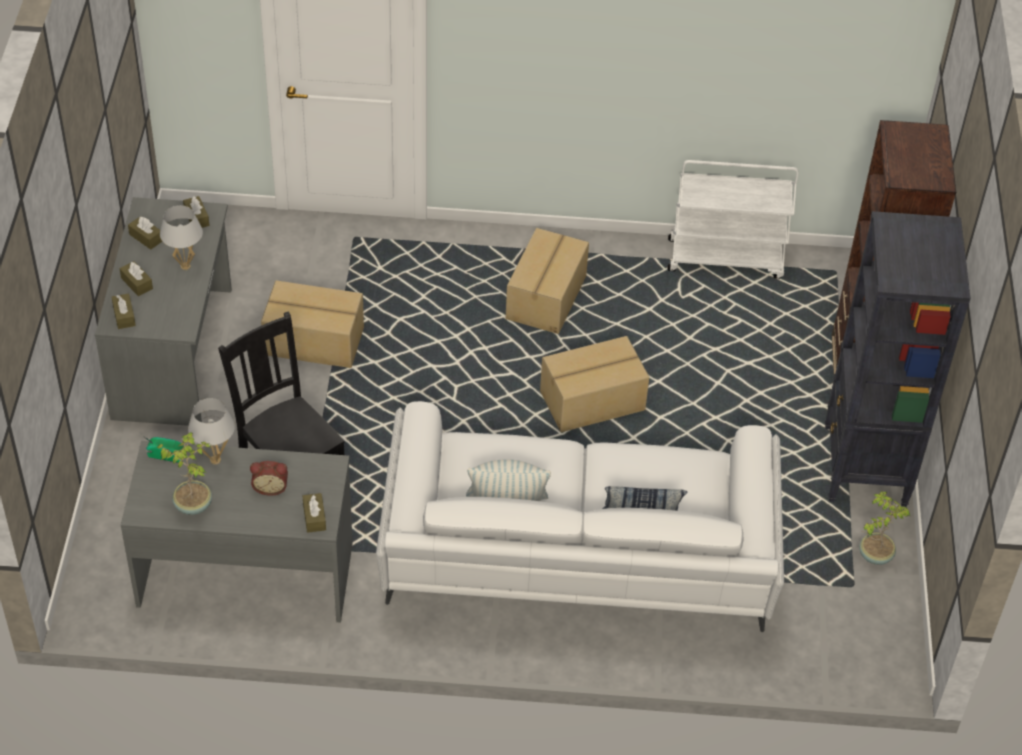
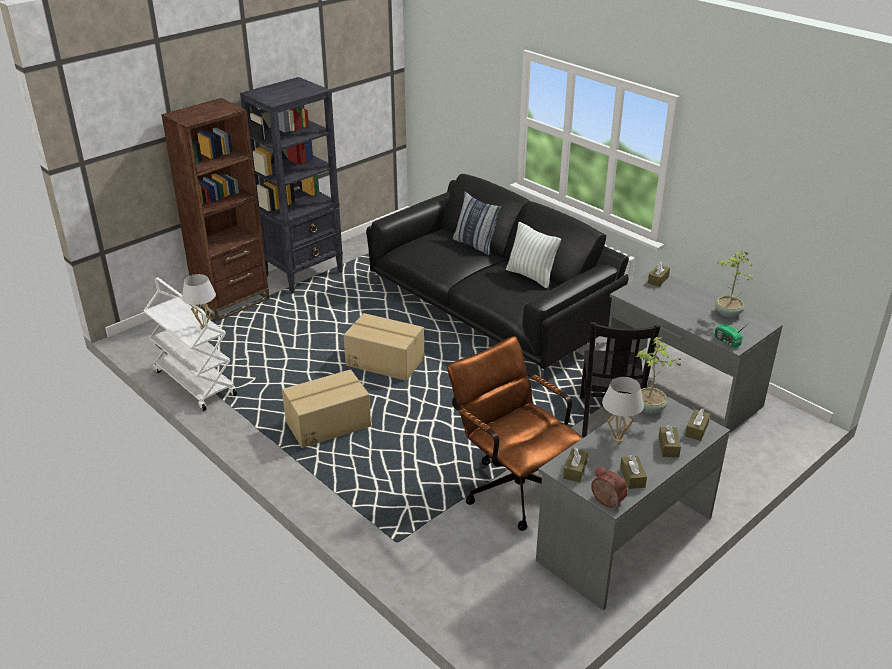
camera: 135 degrees left, 15 degrees down
white table lamp [188,398,235,465] -> white table lamp moved to [182,274,216,329]
alarm clock [250,461,288,496] -> alarm clock moved to [591,466,628,507]
cardboard box [261,280,364,368] -> brown office chair [447,336,583,531]
white sofa [376,401,784,633] -> black sofa [366,174,629,379]
potted plant [859,491,910,565] -> potted plant moved to [635,337,686,414]

